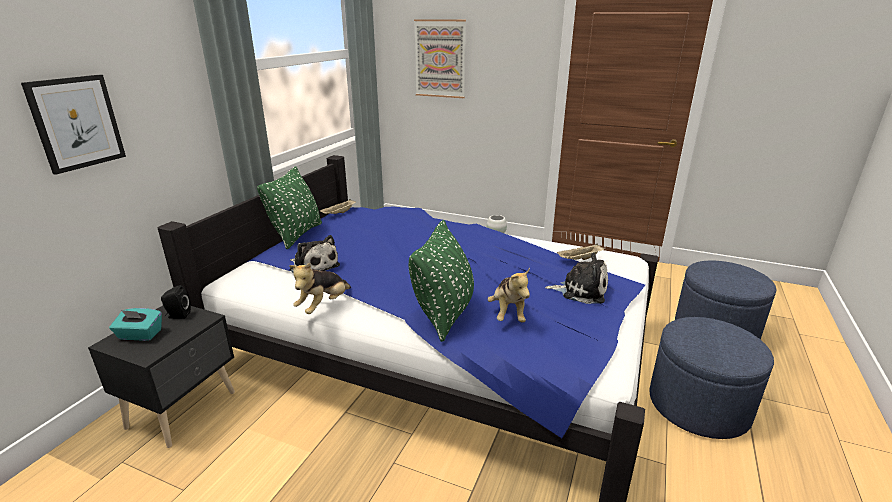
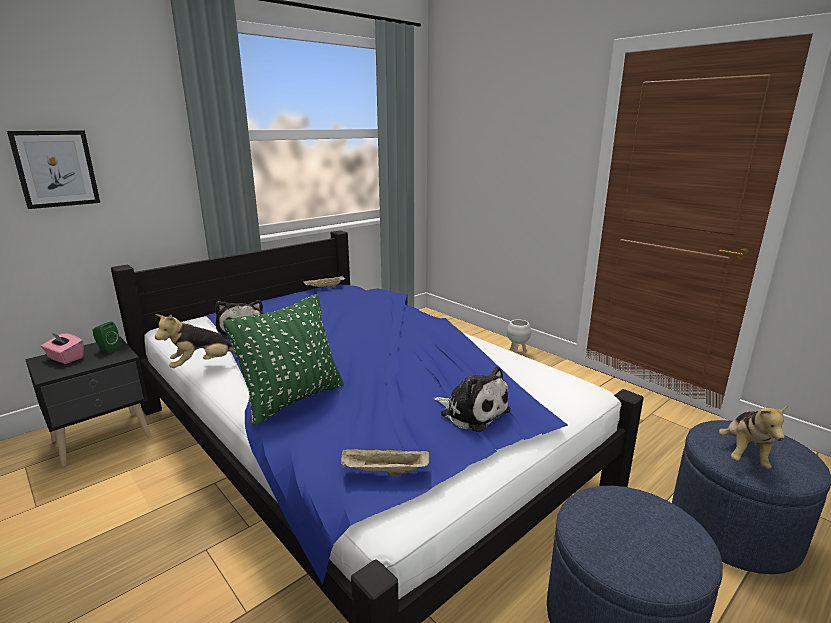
camera: 25 degrees right, 5 degrees down
turquoise tissue box [109,308,162,341] -> pink tissue box [41,332,84,364]
black speaker [161,285,191,319] -> green speaker [93,321,121,353]
green pillow [257,166,322,249] -> none
picture [414,19,466,98] -> none
plush toy [488,268,530,322] -> plush toy moved to [719,405,788,469]
beige tray [557,243,604,260] -> beige tray moved to [341,448,429,475]

